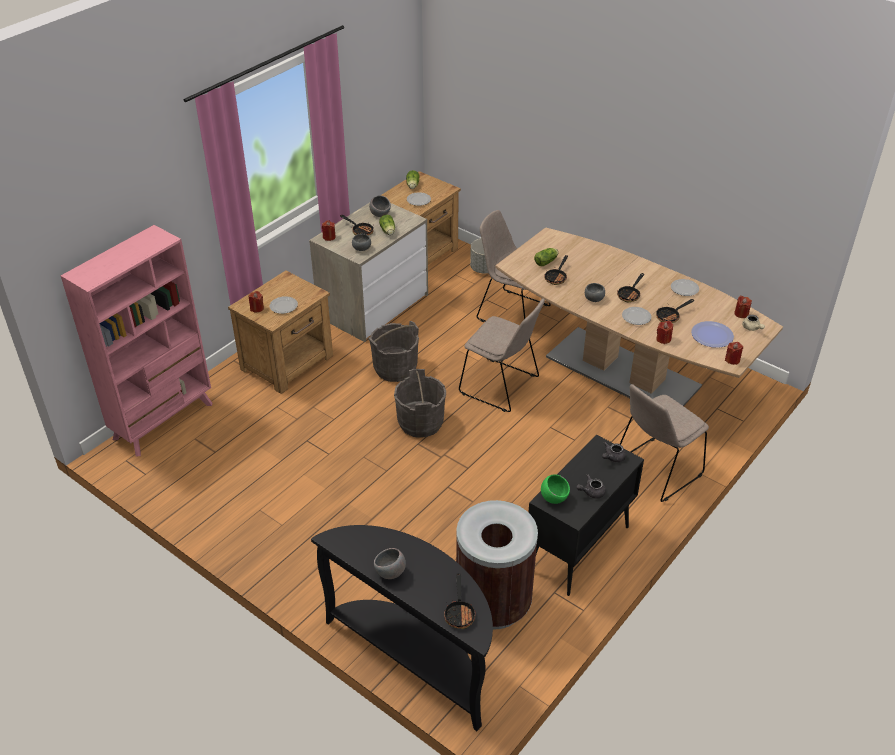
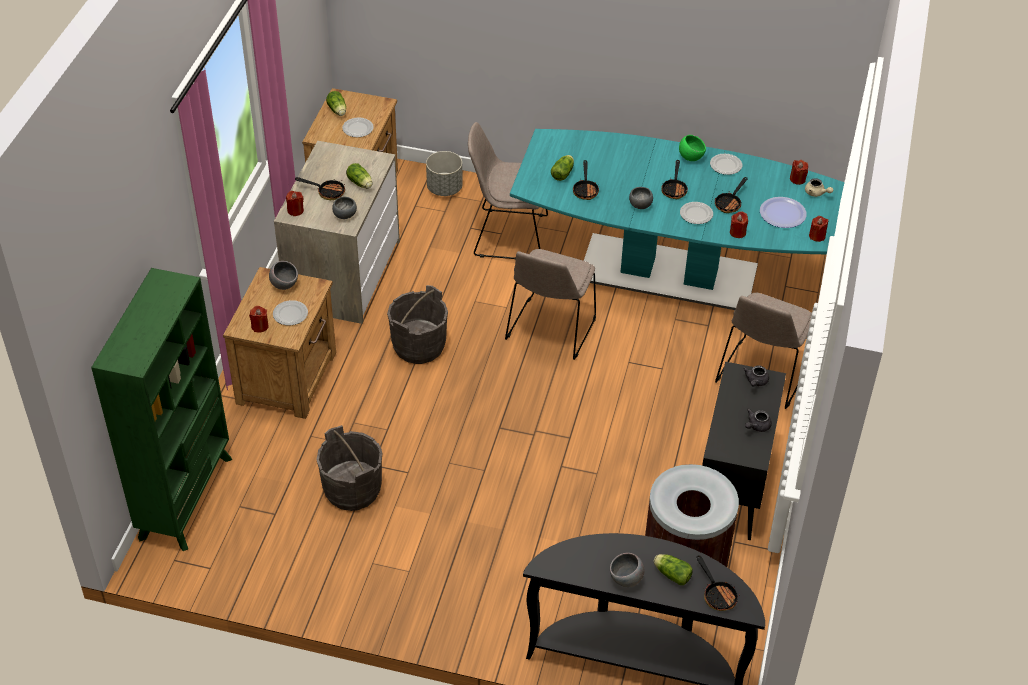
camera: 25 degrees left, 5 degrees up
pink bookcase [61,225,212,457] -> green bookcase [91,268,232,551]
grey bowl [369,196,391,217] -> grey bowl moved to [269,261,298,290]
grey bucket [394,369,446,438] -> grey bucket moved to [316,425,382,511]
beige chair [459,298,545,412] -> beige chair turned 105 degrees clockwise [505,249,596,360]
brown dining table [496,227,783,406] -> turquoise dining table [510,129,844,310]
green bowl [541,474,570,504] -> green bowl moved to [679,135,706,161]
none -> lettuce [653,554,693,585]

